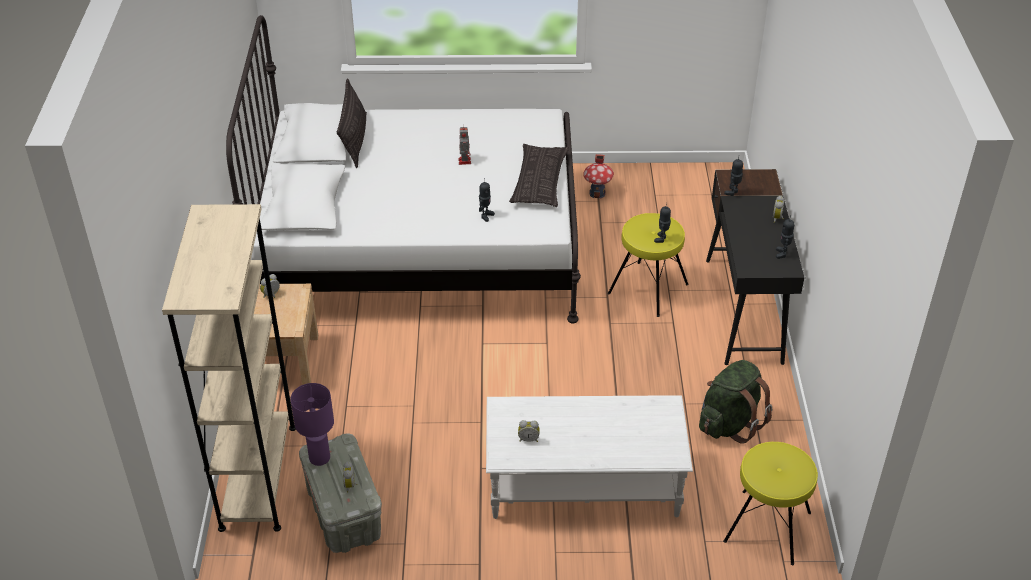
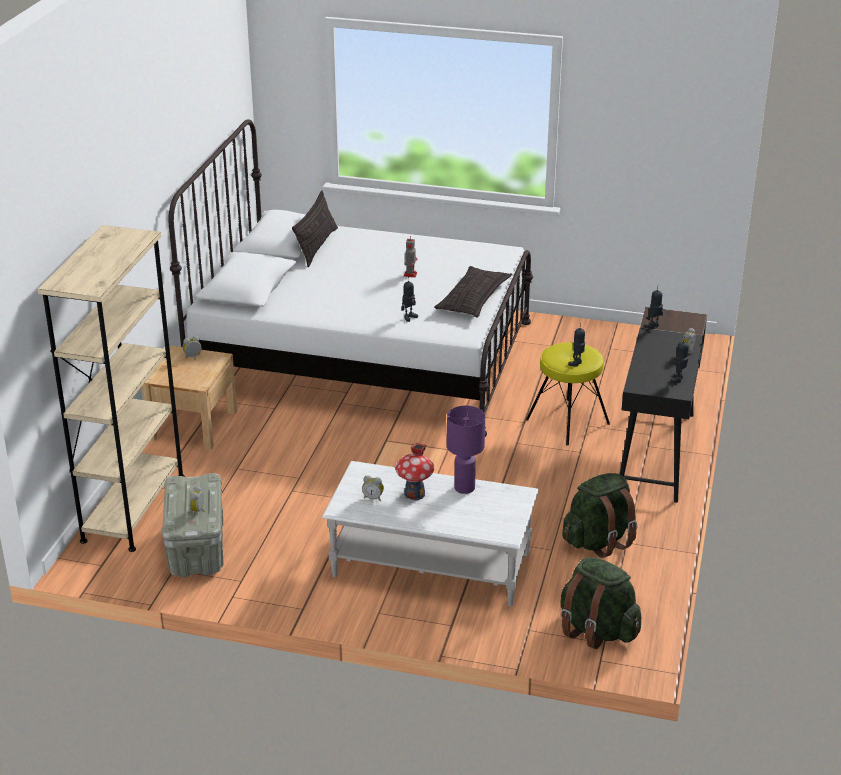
camera: 15 degrees right, 10 degrees down
purple table lamp [290,383,334,466] -> purple table lamp moved to [447,405,485,494]
toy house [583,154,614,198] -> toy house moved to [395,443,435,500]
yellow stool [723,442,818,565] -> green backpack [561,557,641,649]

